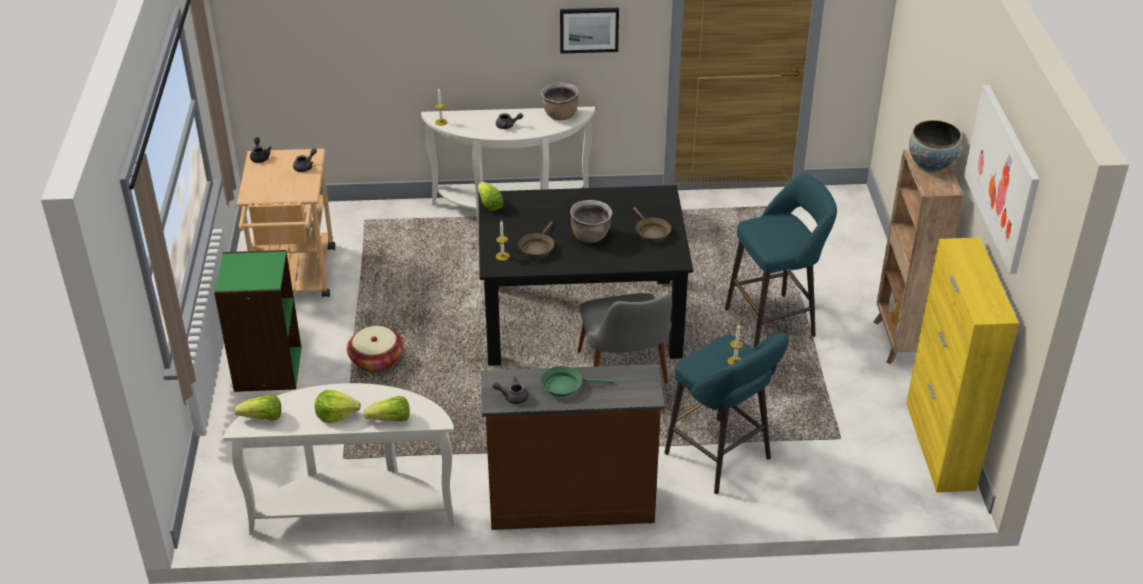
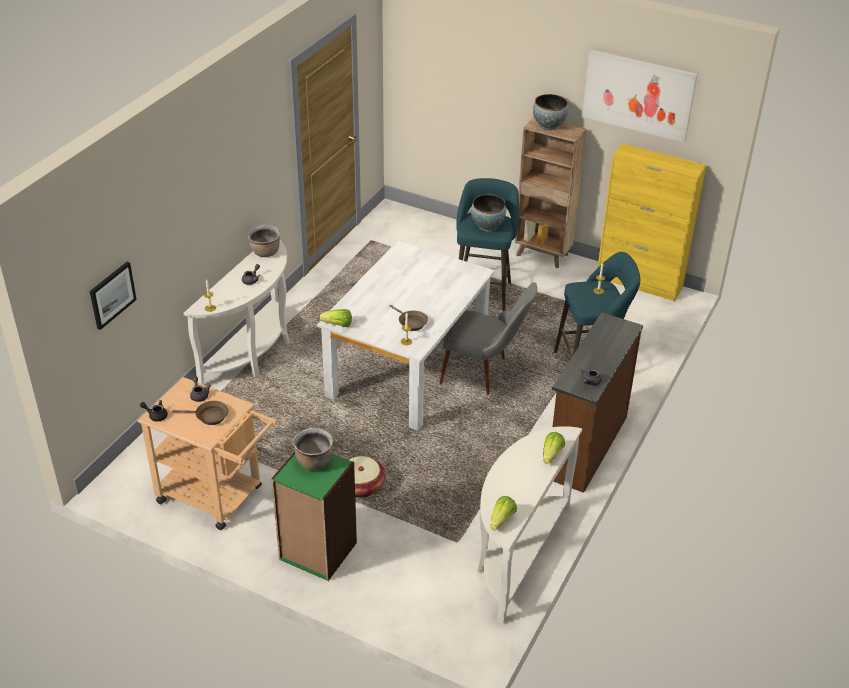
camera: 60 degrees left, 0 degrees up
lettuce [315,390,361,423] -> none
black dining table [478,185,693,366] -> white dining table [316,241,495,431]
green frying pan [541,366,614,397] -> none
picture [560,8,619,54] -> picture moved to [90,262,137,330]
brown cooking pot [570,200,613,243] -> brown cooking pot moved to [292,428,333,470]
brown frying pan [633,207,671,242] -> brown frying pan moved to [172,401,228,425]
none -> bowl [471,194,506,232]

